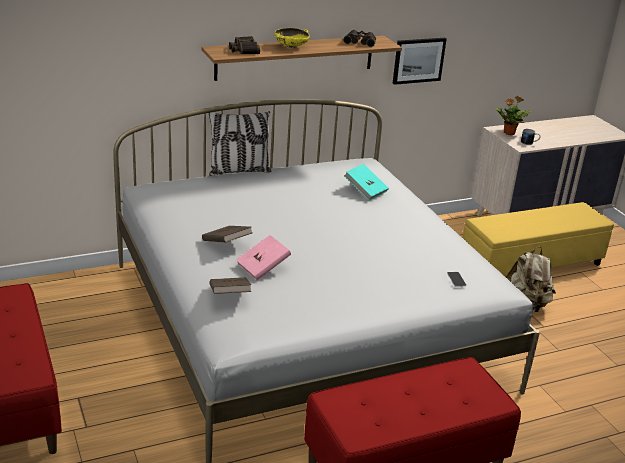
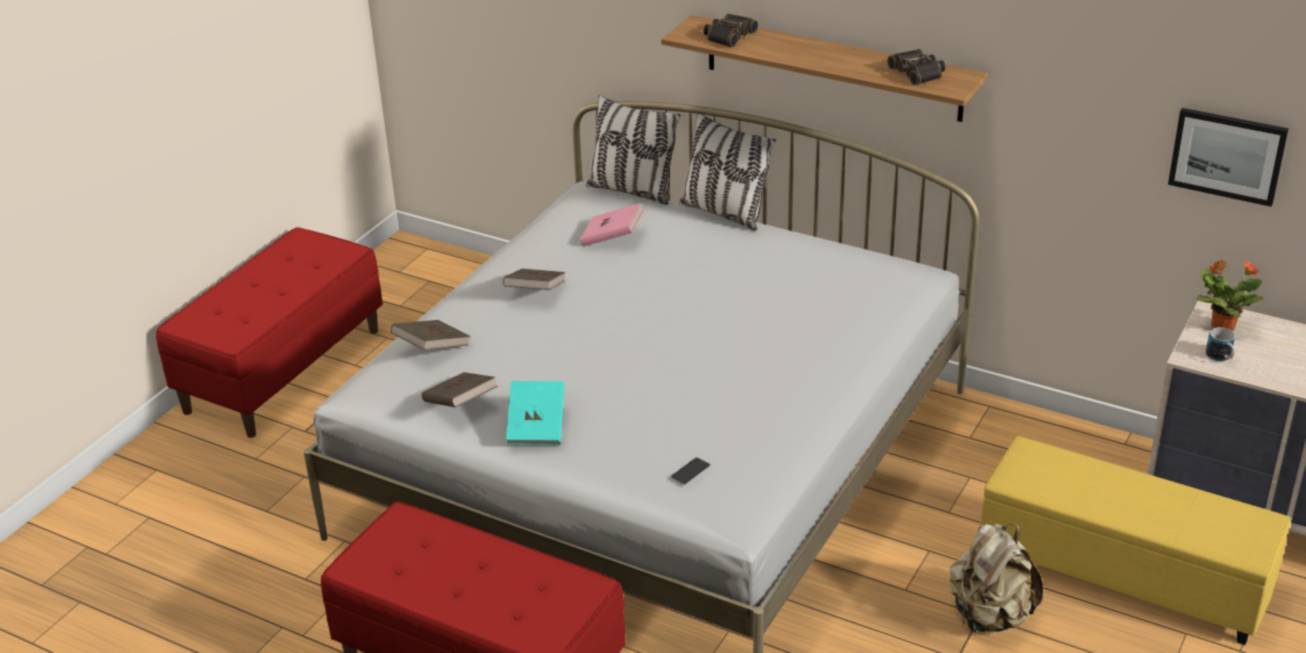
camera: 55 degrees right, 5 degrees up
pink book [236,235,291,281] -> pink book moved to [580,203,644,247]
yellow bowl [274,28,310,48] -> none
turquoise book [344,164,389,200] -> turquoise book moved to [506,381,565,445]
picture [393,38,447,85] -> picture moved to [1168,108,1289,207]
none -> brown book [422,372,498,408]
none -> pillow [586,95,681,205]

